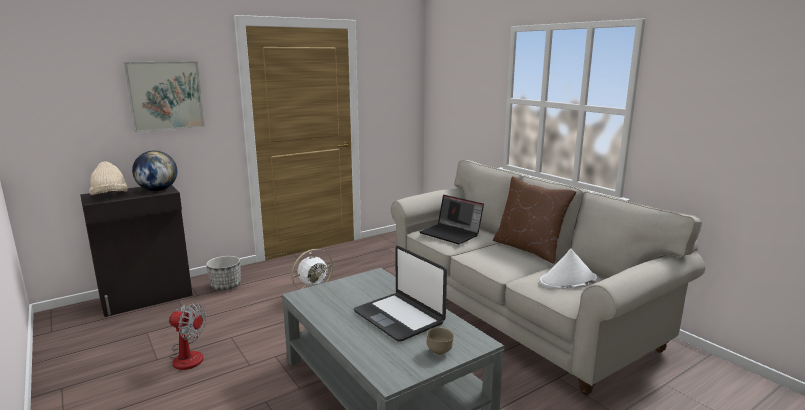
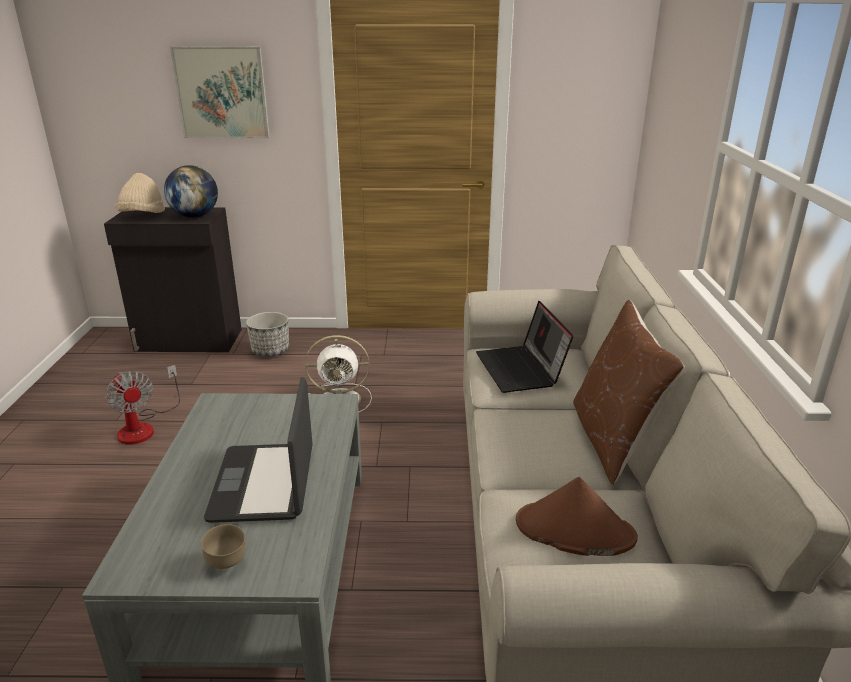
camera: 35 degrees right, 10 degrees up
white hat [540,249,597,289] -> brown hat [516,477,638,556]

